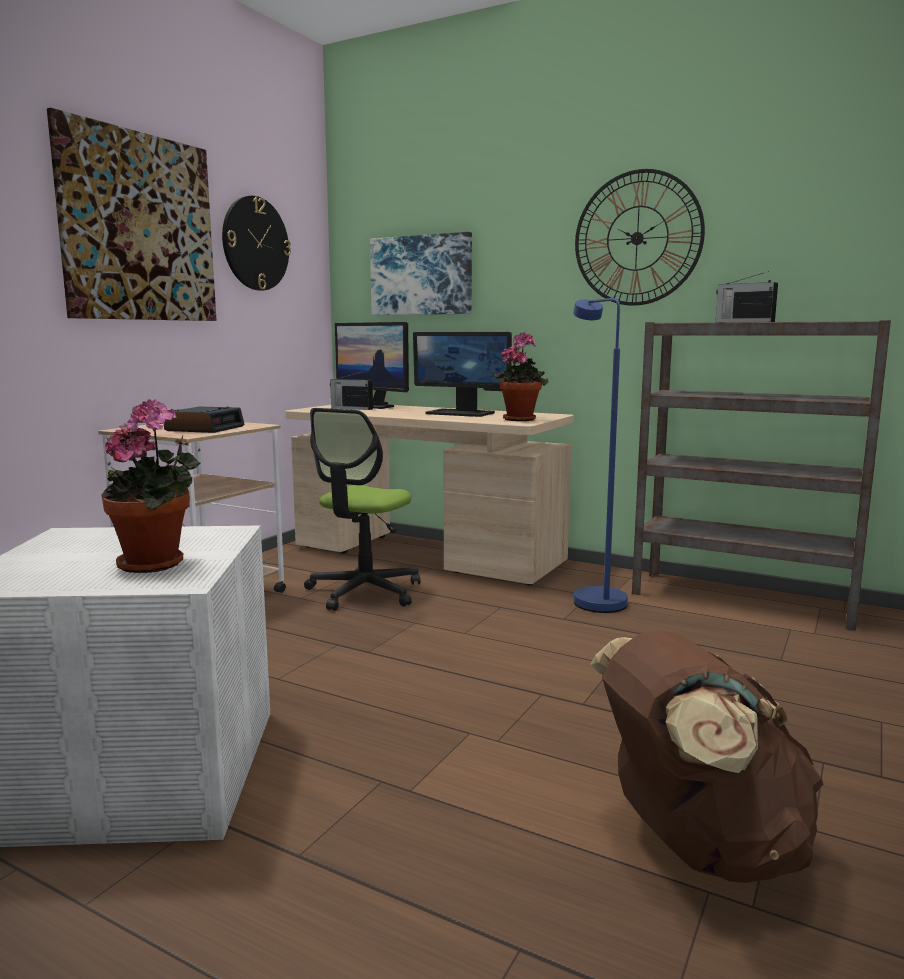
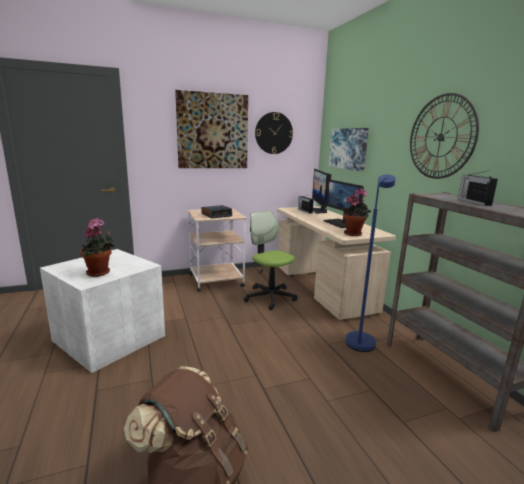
camera: 40 degrees right, 5 degrees up
office chair [304,408,421,611] -> office chair turned 75 degrees clockwise [243,211,297,310]

